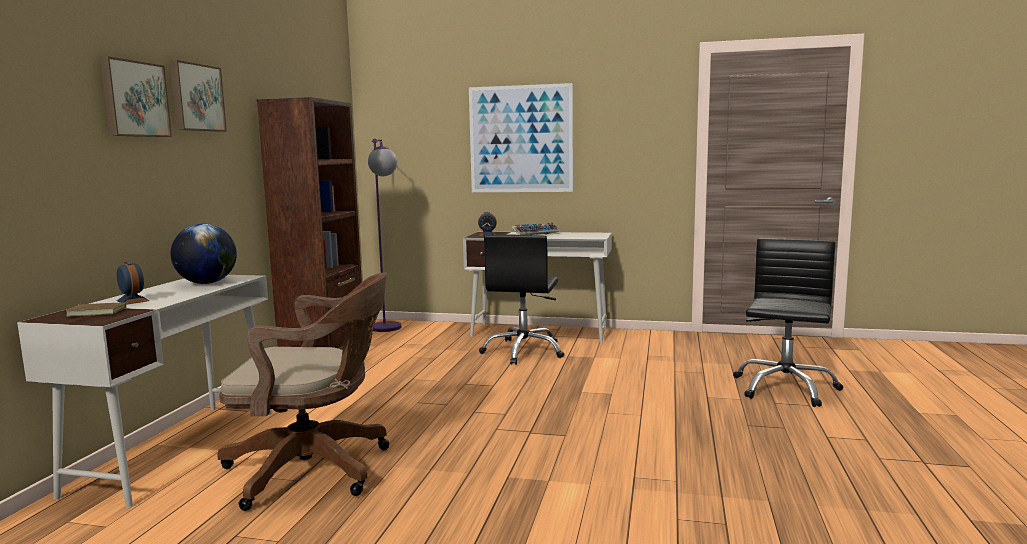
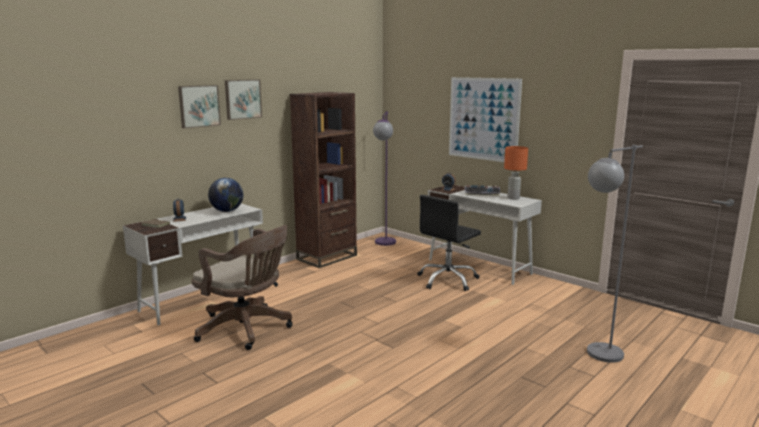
camera: 30 degrees right, 5 degrees up
black office chair [733,238,843,407] -> grey floor lamp [587,145,643,363]
none -> orange table lamp [504,146,528,200]

